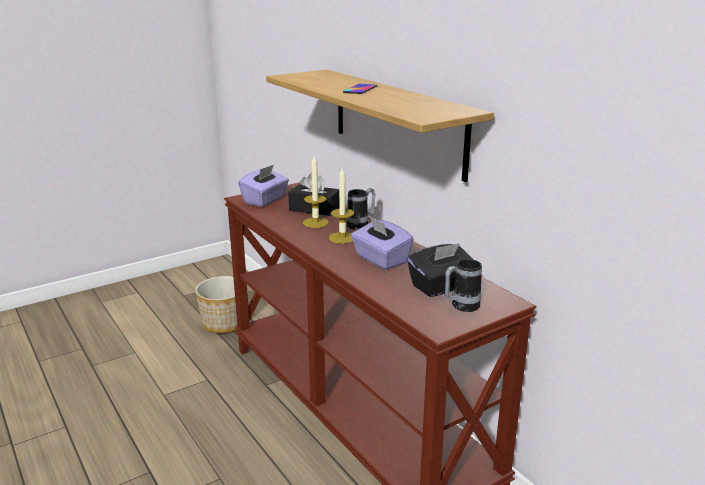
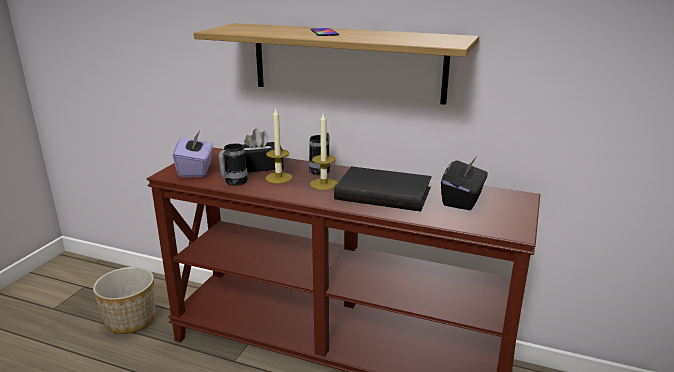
camera: 35 degrees left, 0 degrees up
purple tissue box [351,216,413,270] -> black book [334,166,432,212]
mug [445,259,482,312] -> mug moved to [219,143,248,186]

